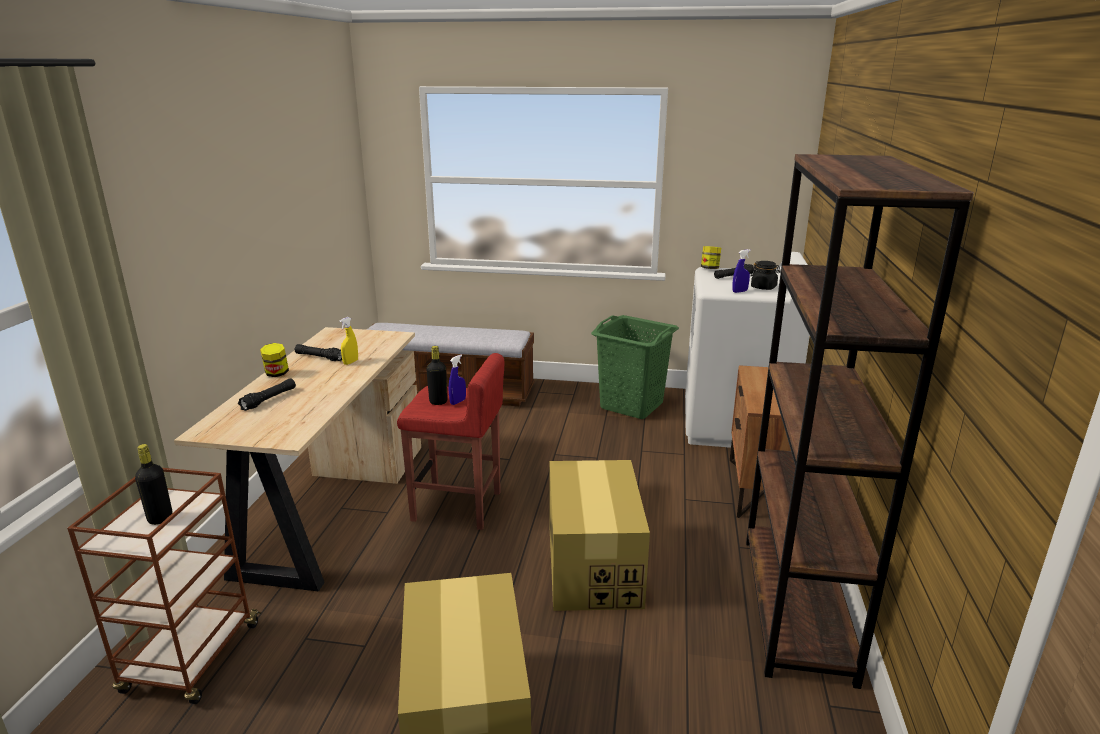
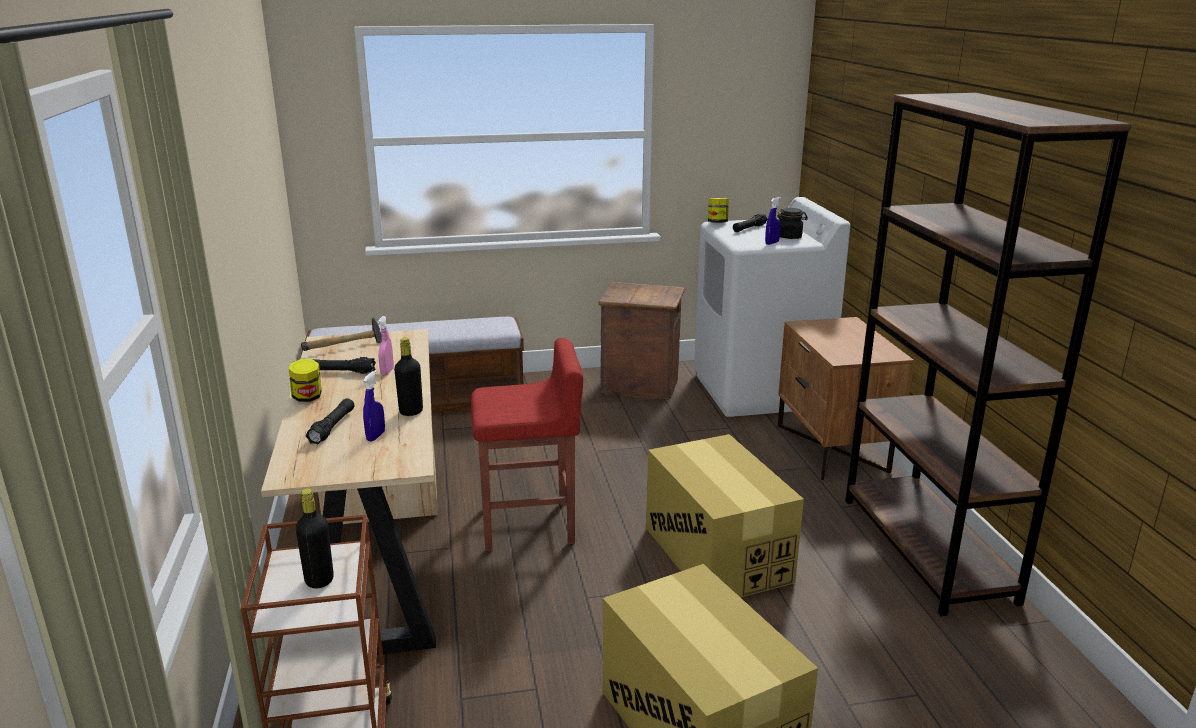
camera: 20 degrees left, 0 degrees up
yellow spray bottle [340,317,358,365] -> pink spray bottle [378,316,394,375]
black bottle [426,346,448,405] -> black bottle moved to [394,337,423,416]
blue spray bottle [449,355,466,405] -> blue spray bottle moved to [363,370,385,442]
green laundry basket [591,315,679,419] -> crate [599,282,685,399]
none -> hammer [301,318,382,351]

